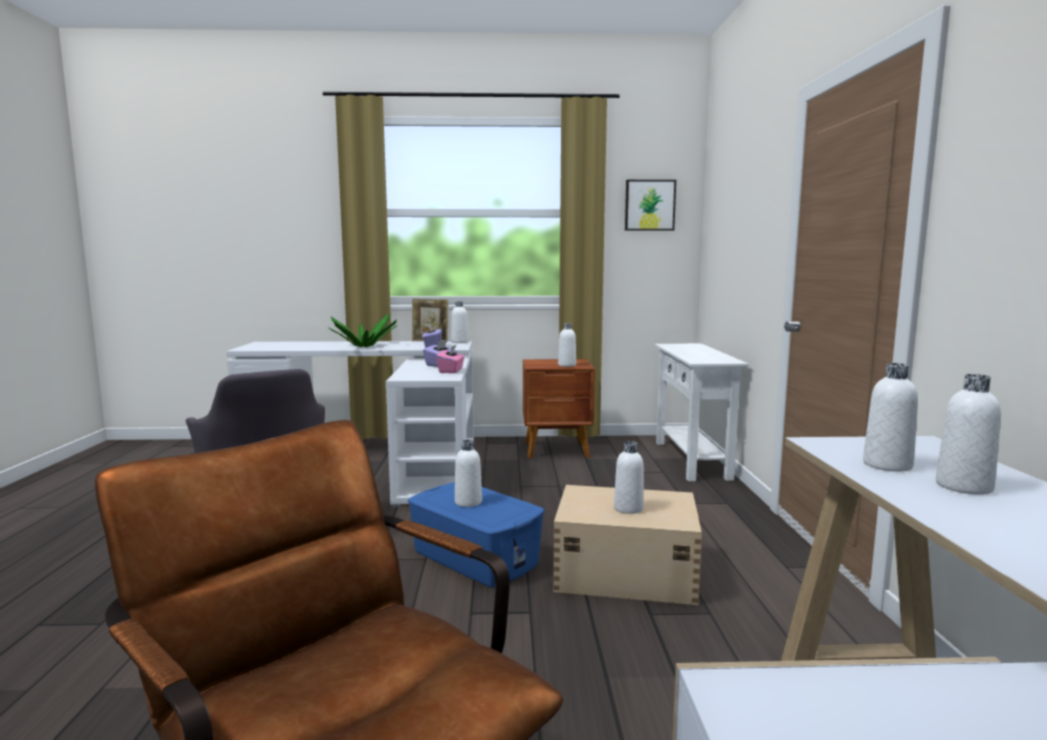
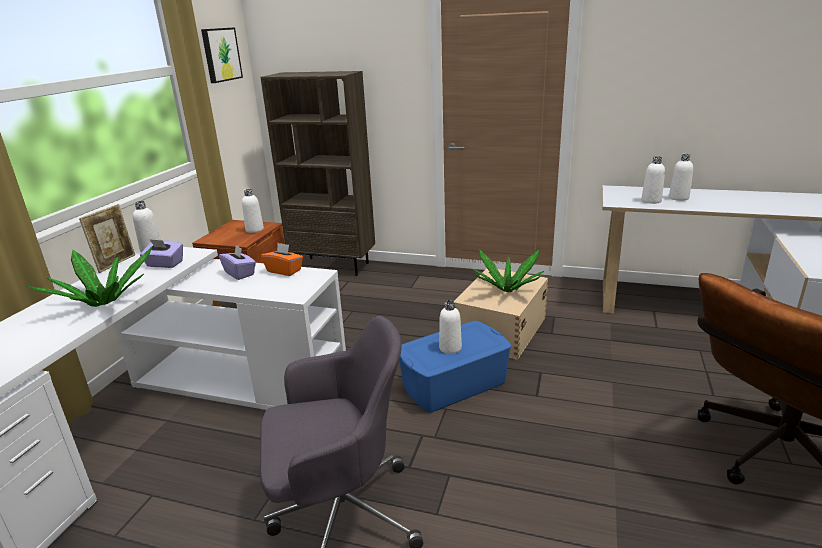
camera: 70 degrees left, 15 degrees up
pink tissue box [436,344,465,373] -> orange tissue box [261,243,303,276]
white bottle [614,441,644,514] -> potted plant [473,249,544,293]
white console table [654,343,749,481] -> brown bookcase [260,71,375,276]

